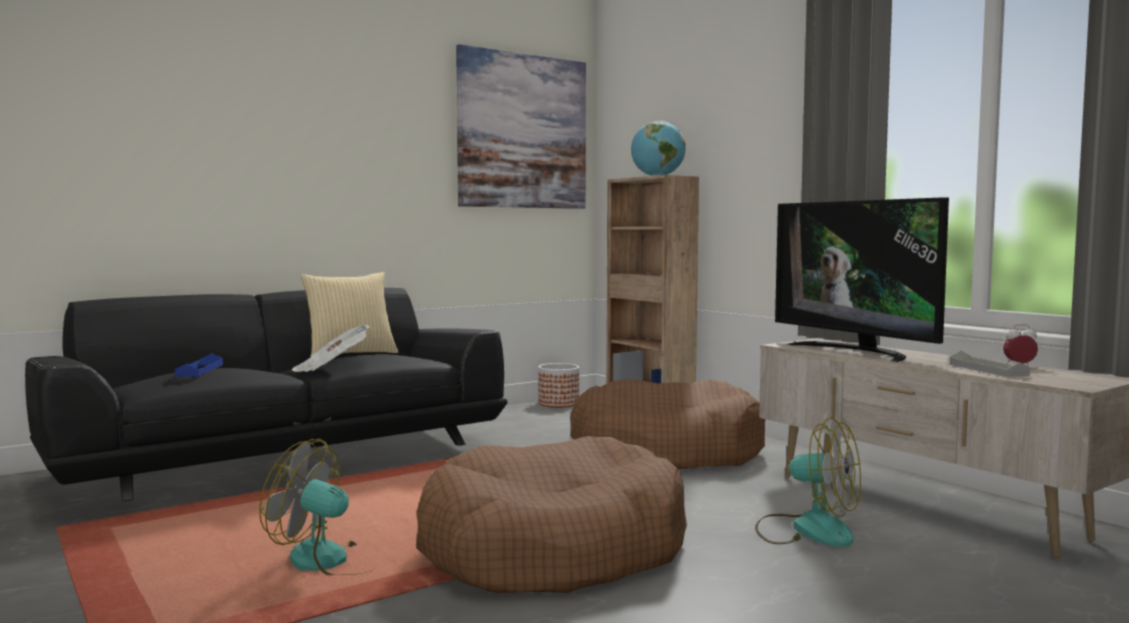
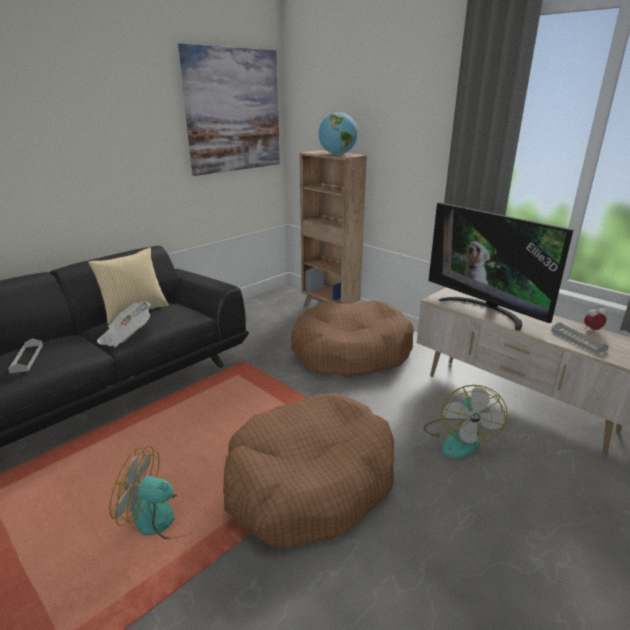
camera: 10 degrees left, 20 degrees up
blue tray [175,353,223,377] -> grey tray [8,338,43,373]
planter [538,363,579,408] -> none
fan [755,417,861,547] -> fan turned 75 degrees clockwise [424,385,508,458]

